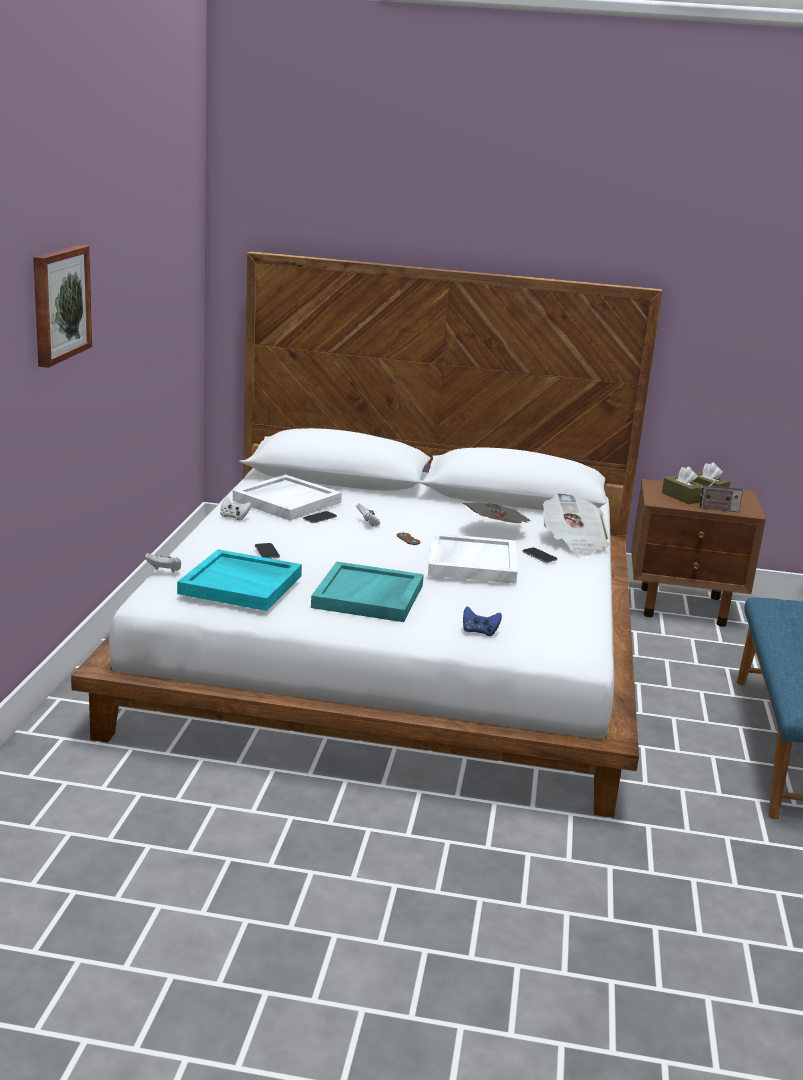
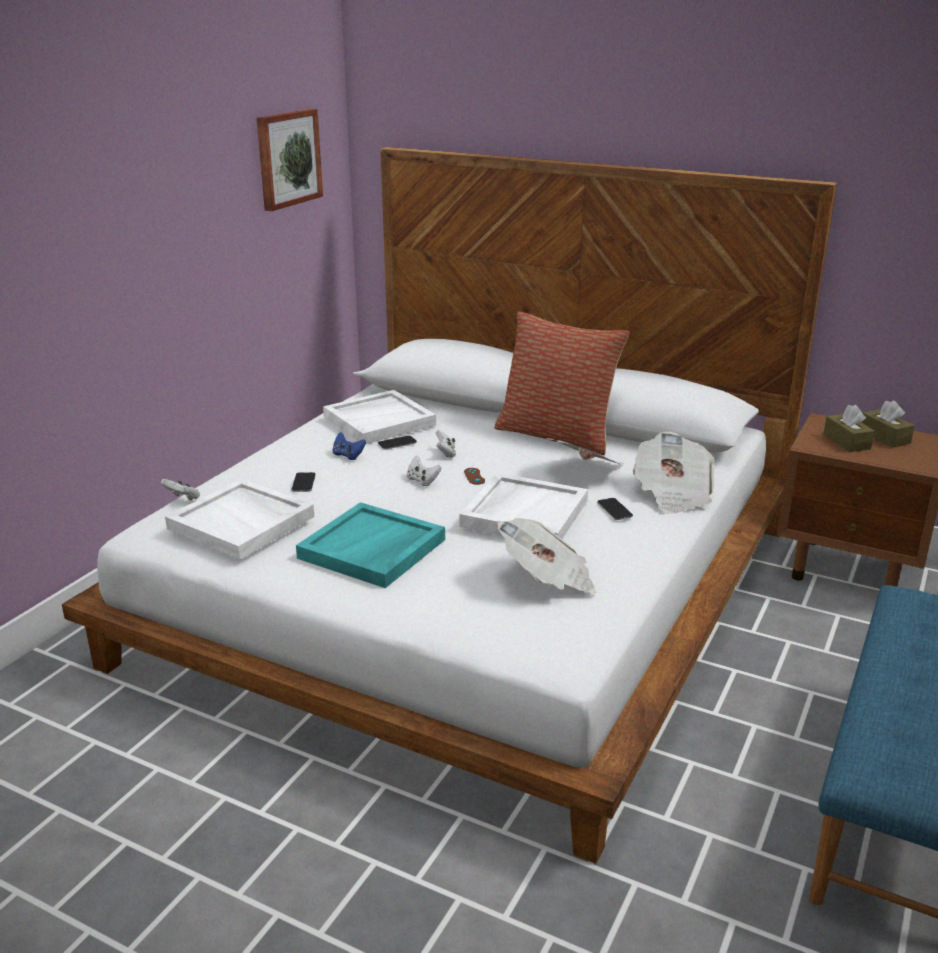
camera: 20 degrees right, 5 degrees up
picture [33,245,92,368] -> picture moved to [257,109,323,211]
turquoise tray [177,549,302,611] -> white tray [165,479,314,560]
white game controller [220,497,252,521] -> white game controller moved to [407,456,441,486]
blue game controller [463,606,502,636] -> blue game controller moved to [333,432,366,460]
radio [699,475,743,512] -> none
none -> pillow [494,311,629,455]
none -> newspaper [497,518,597,594]

